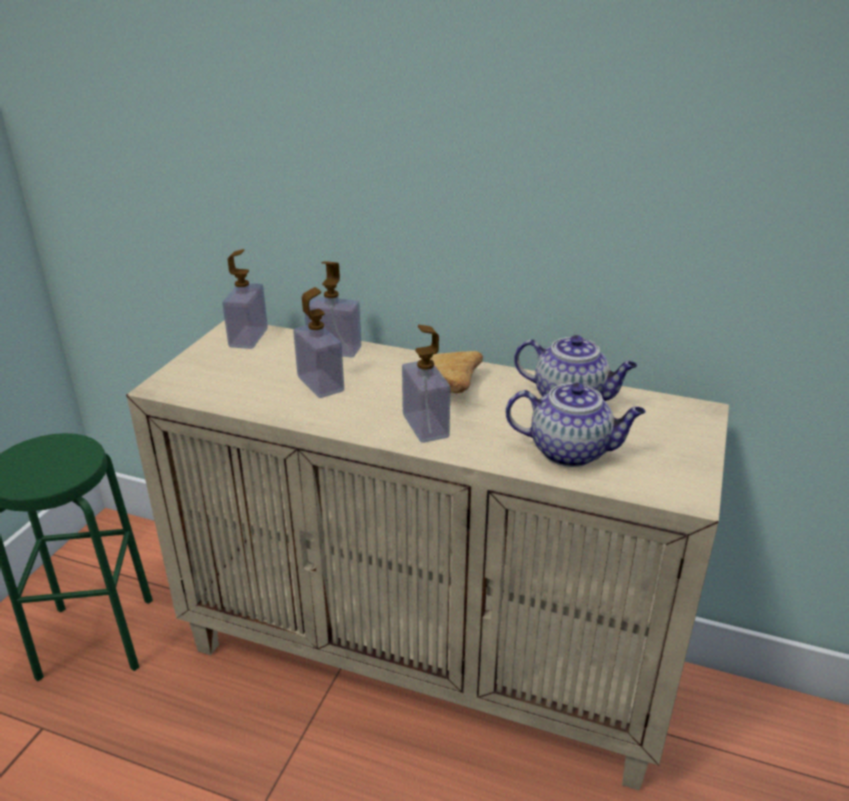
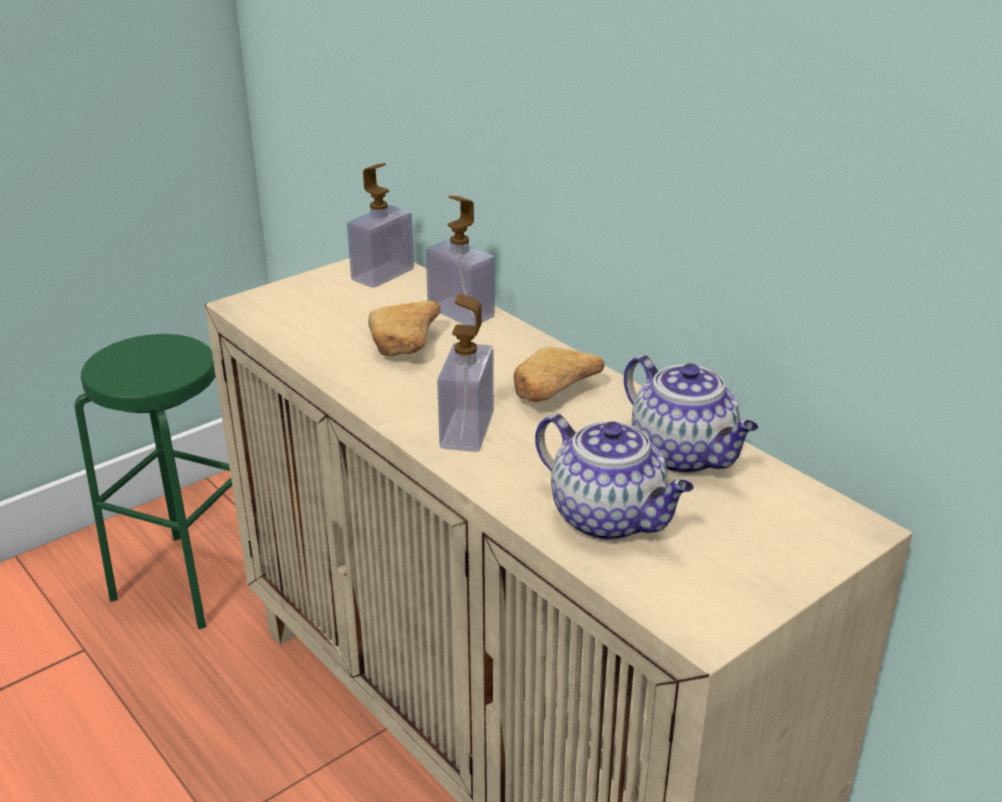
camera: 30 degrees right, 0 degrees up
soap dispenser [293,287,344,398] -> bread [368,301,441,356]

